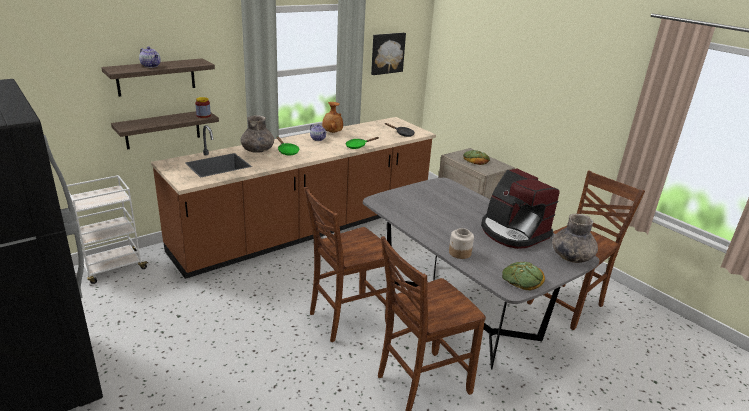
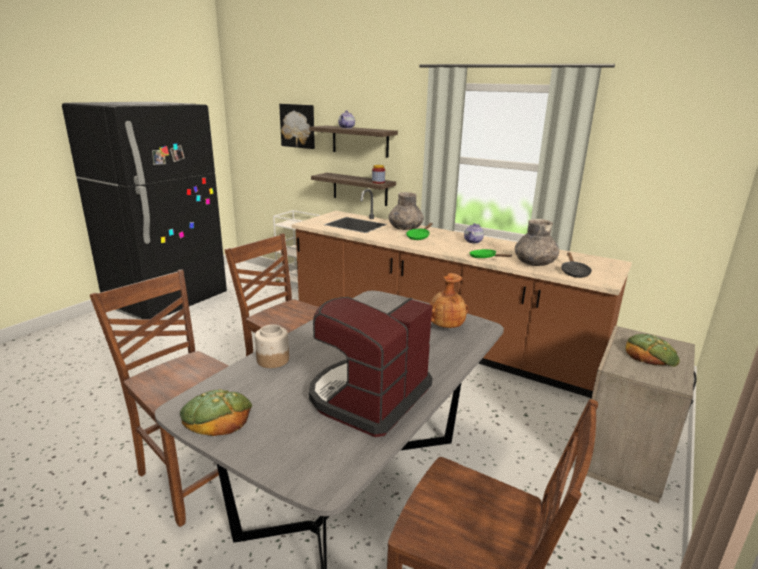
camera: 70 degrees right, 5 degrees down
brown vase [322,102,343,133] -> brown vase moved to [430,273,468,328]
picture [371,33,406,75] -> picture moved to [279,104,315,149]
grey vase [552,214,598,263] -> grey vase moved to [515,219,559,266]

